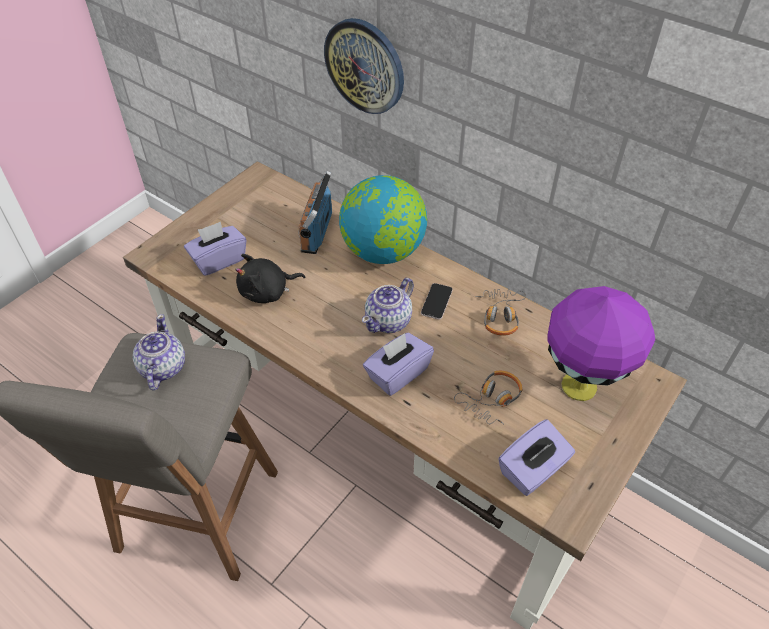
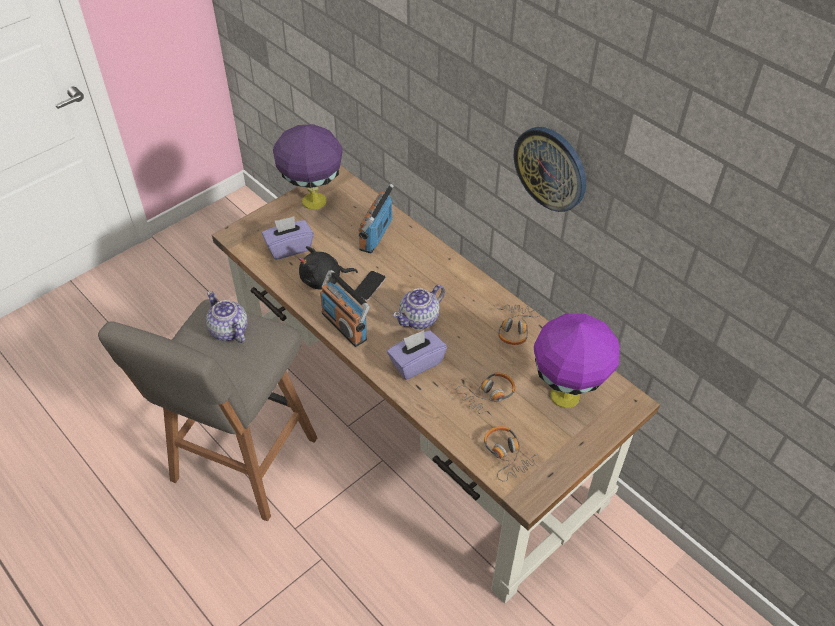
camera: 10 degrees right, 0 degrees up
teapot [133,314,185,391] -> teapot turned 45 degrees counterclockwise [206,291,247,343]
wall clock [324,18,404,114] -> wall clock moved to [514,127,586,212]
globe [339,175,427,264] -> none
phone [421,283,453,320] -> phone moved to [354,271,386,301]
purple tissue box [498,419,575,496] -> headphones [484,426,538,481]
none -> purple table lamp [273,124,343,210]
none -> radio [320,270,370,347]

